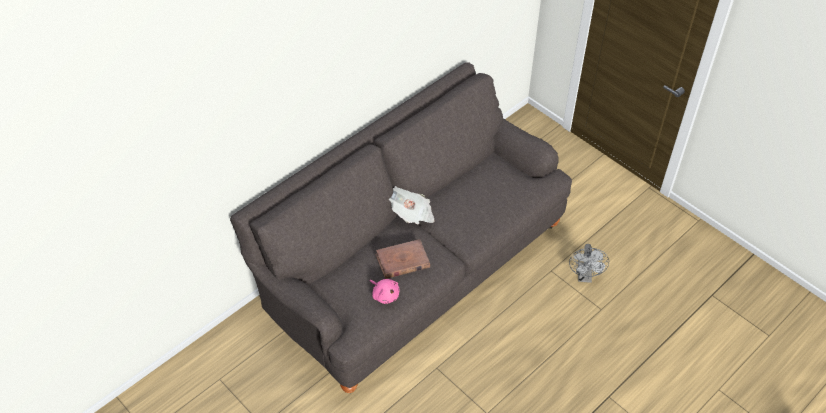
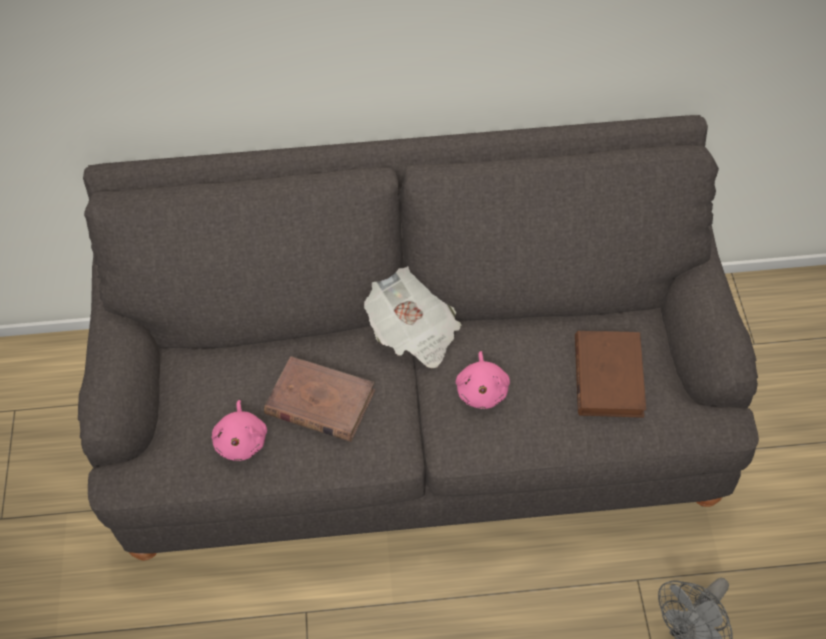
camera: 40 degrees right, 5 degrees up
none -> pink plush toy [456,351,510,409]
none -> brown book [575,331,646,417]

